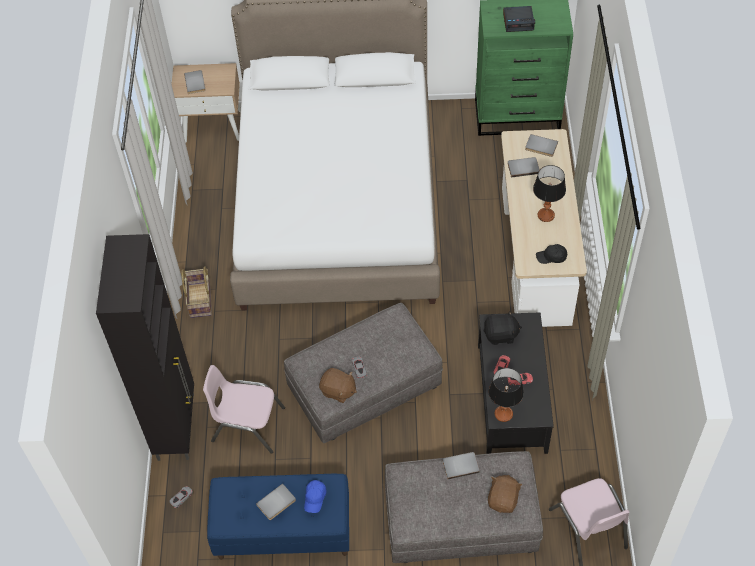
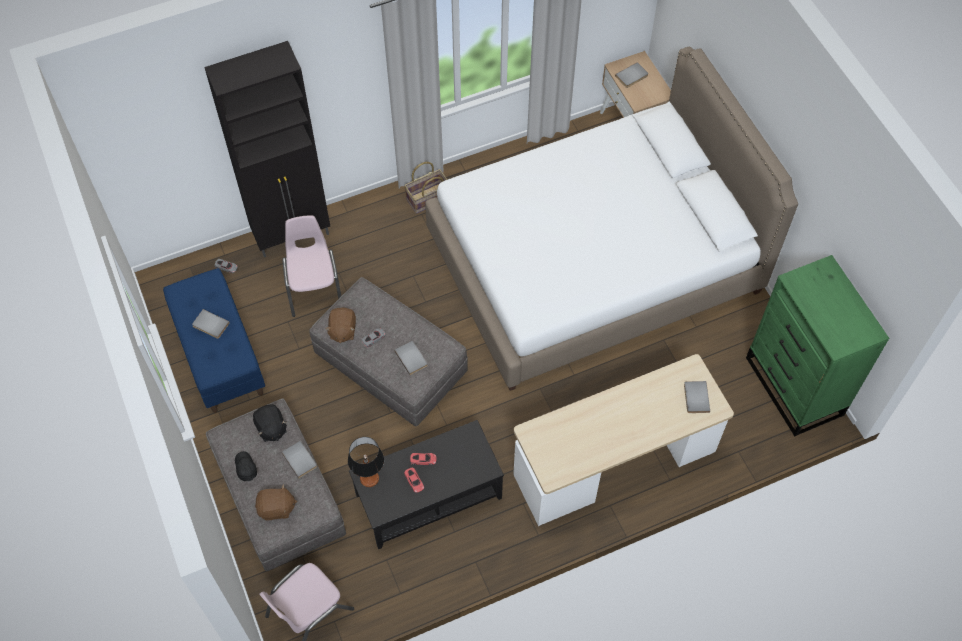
camera: 65 degrees right, 5 degrees up
blue cap [304,480,327,513] -> none
black plush toy [484,311,522,345] -> black plush toy moved to [253,404,287,442]
alarm clock [503,6,535,32] -> none
grey book [508,157,540,178] -> grey book moved to [394,341,428,375]
table lamp [533,165,566,222] -> none
black cap [536,244,567,264] -> black cap moved to [235,451,257,481]

